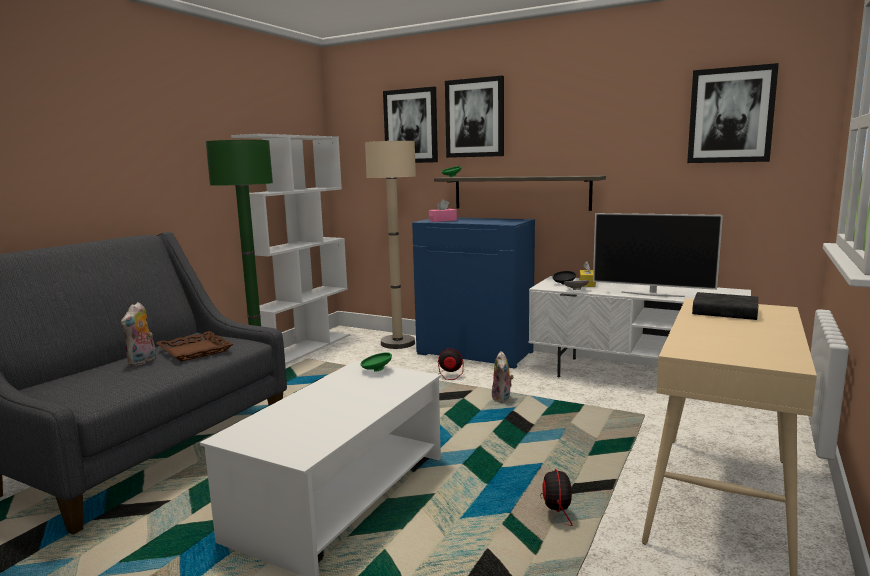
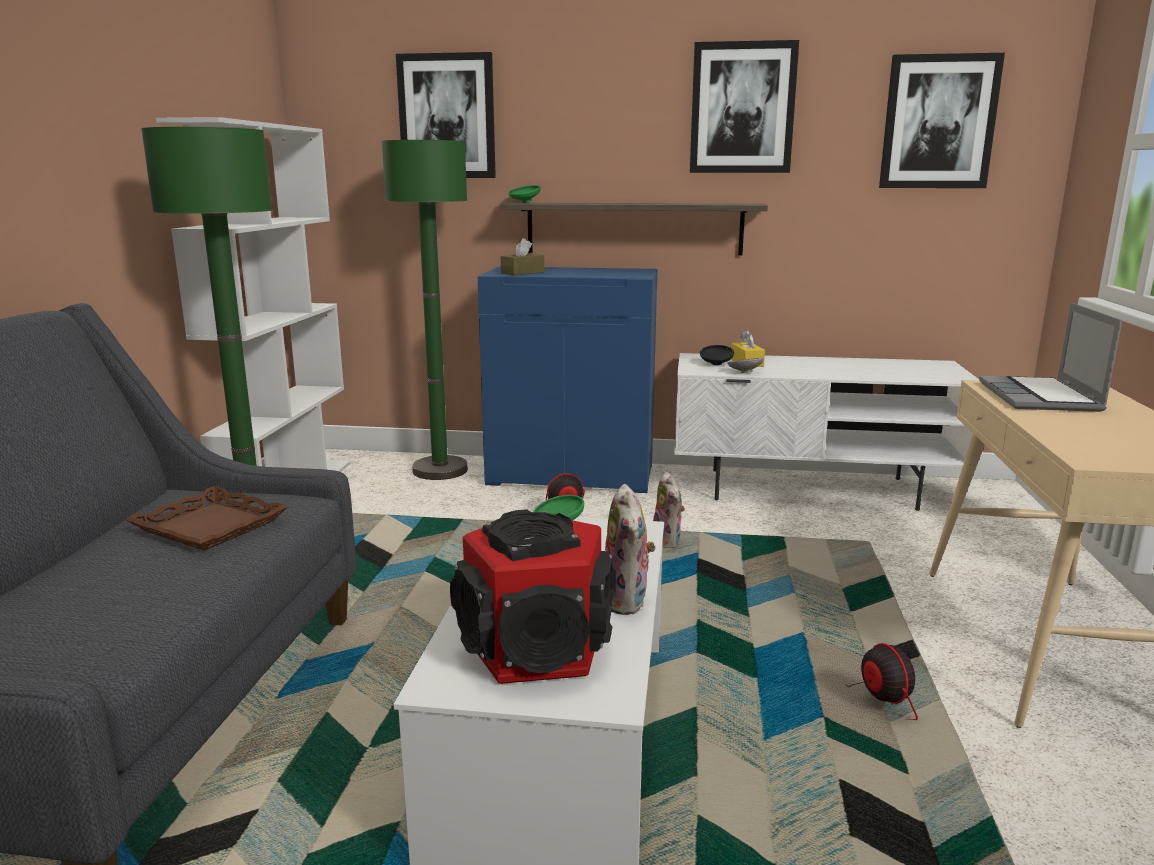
camera: 20 degrees left, 5 degrees up
plush toy [121,302,156,366] -> plush toy moved to [605,484,656,615]
beige floor lamp [365,141,416,349] -> green floor lamp [382,140,468,480]
pink tissue box [429,199,457,222] -> brown tissue box [501,238,544,275]
picture [445,76,504,158] -> picture moved to [690,40,799,173]
television [593,213,723,297] -> none
black book [692,292,758,320] -> laptop [979,303,1122,412]
none -> speaker [450,509,616,684]

